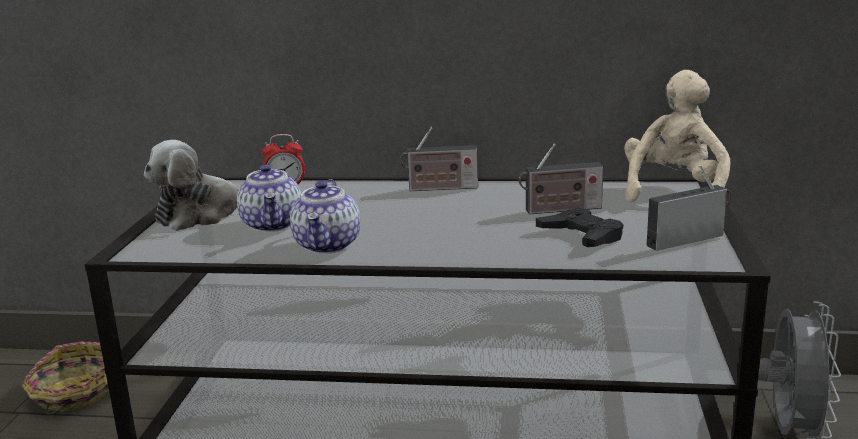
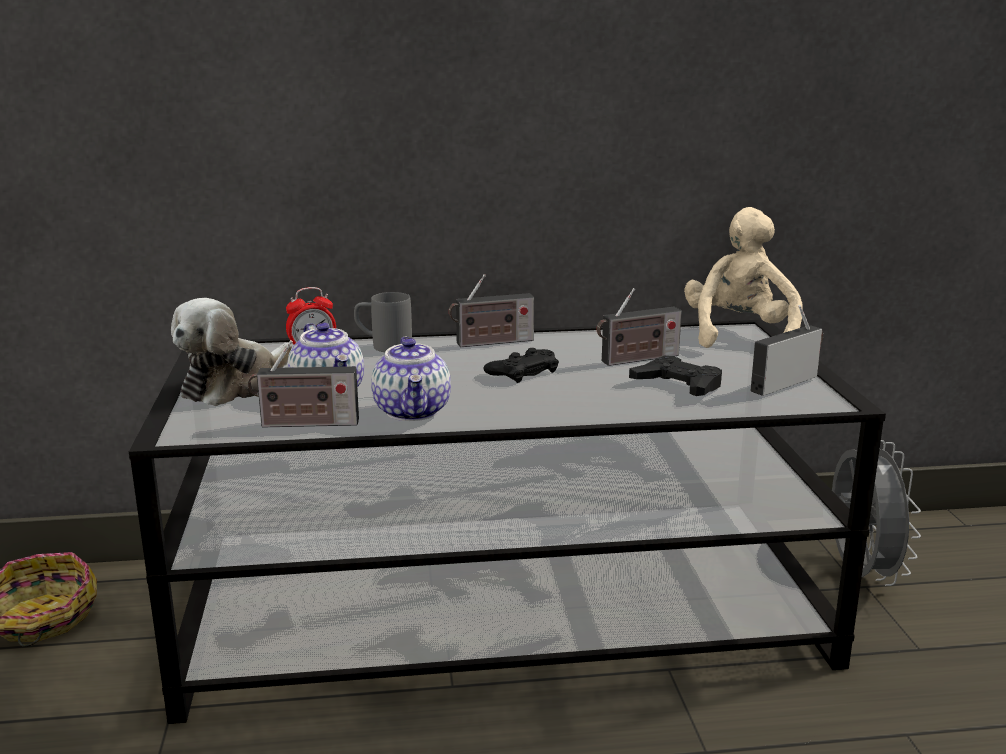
camera: 15 degrees left, 0 degrees up
none -> radio [248,340,359,428]
none -> grey mug [354,292,412,352]
none -> black game controller [484,348,559,383]

